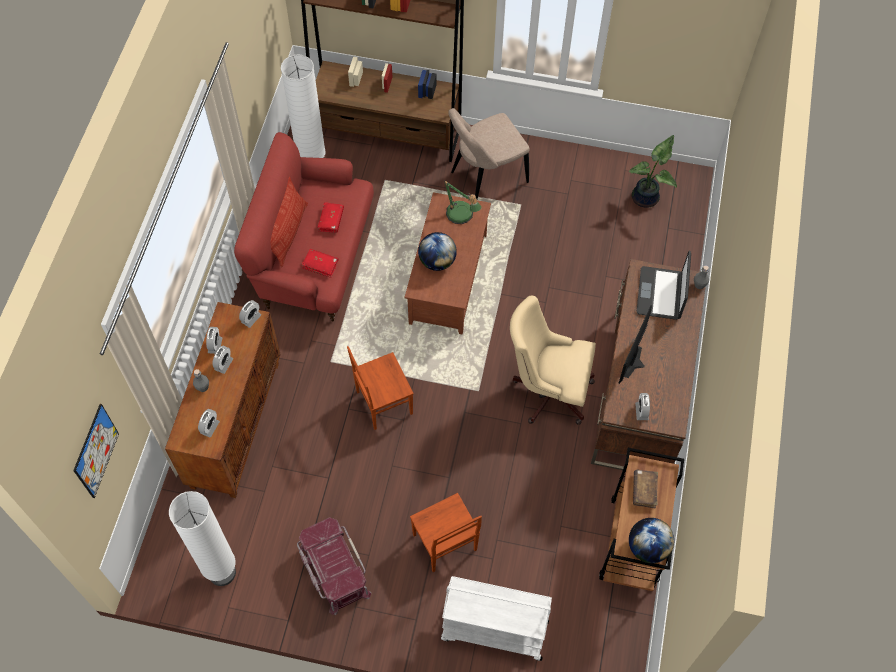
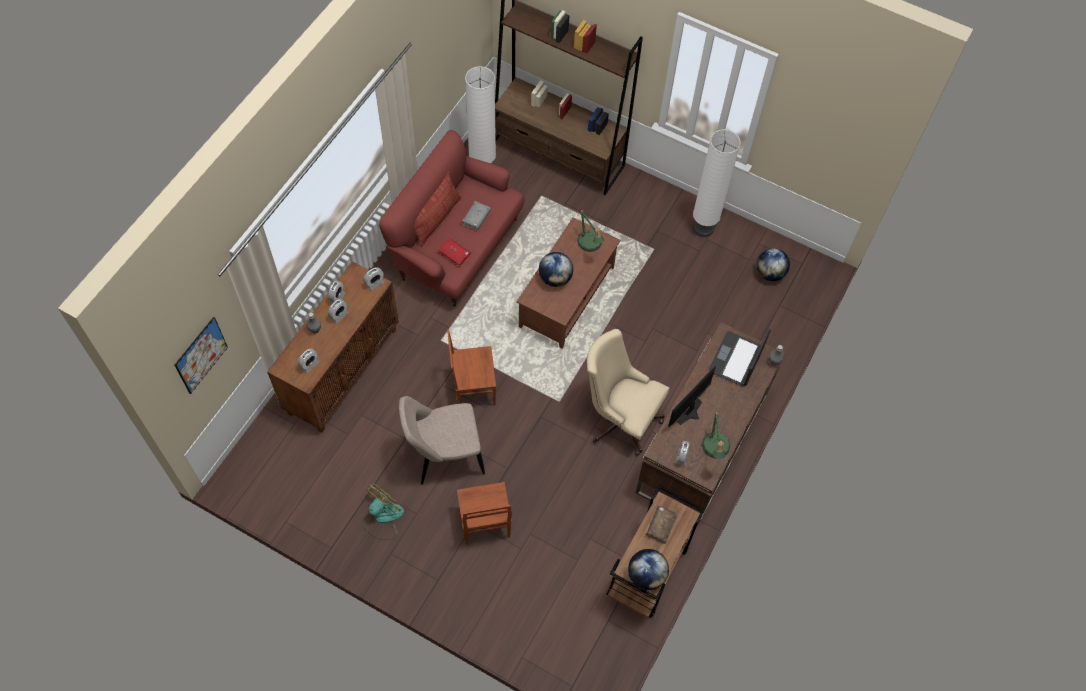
camera: 15 degrees right, 0 degrees up
white floor lamp [169,491,236,586] -> white floor lamp moved to [693,129,741,237]
red storage box [297,517,371,615] -> fan [363,482,404,540]
red book [317,202,344,233] -> grey book [462,201,491,230]
white cart [441,576,552,661] -> none
beige chair [448,108,530,199] -> beige chair moved to [399,396,485,485]
potted plant [629,135,677,208] -> globe [757,248,790,281]
none -> table lamp [702,410,731,459]

